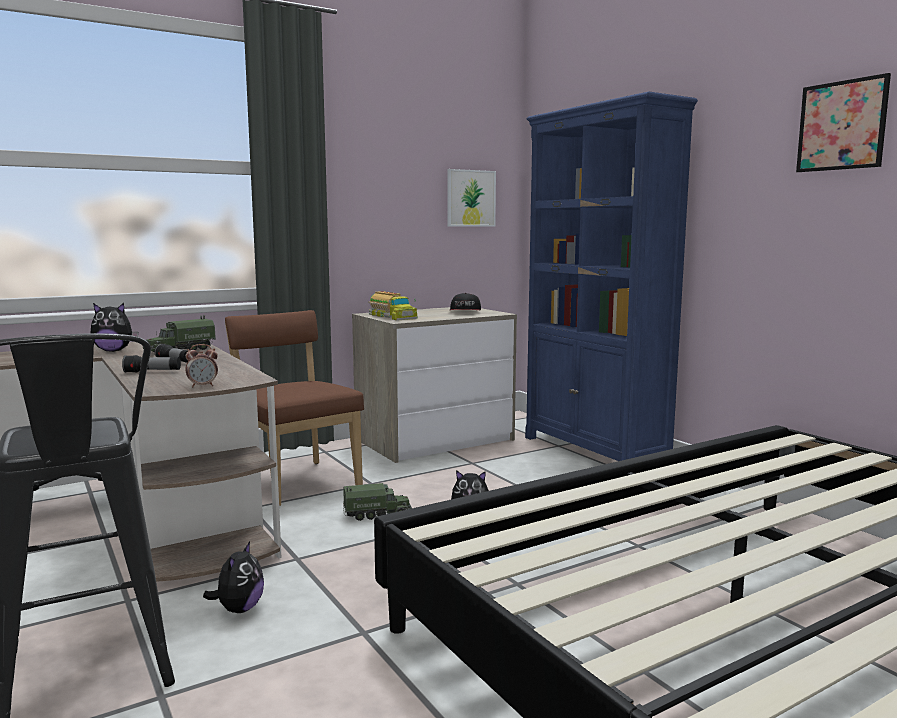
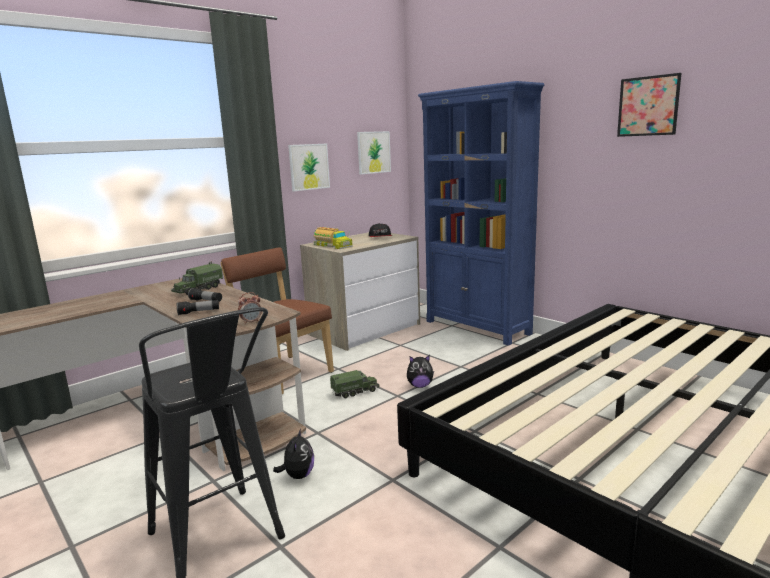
camera: 10 degrees left, 5 degrees up
plush toy [91,303,138,352] -> none
none -> picture [288,144,330,191]

